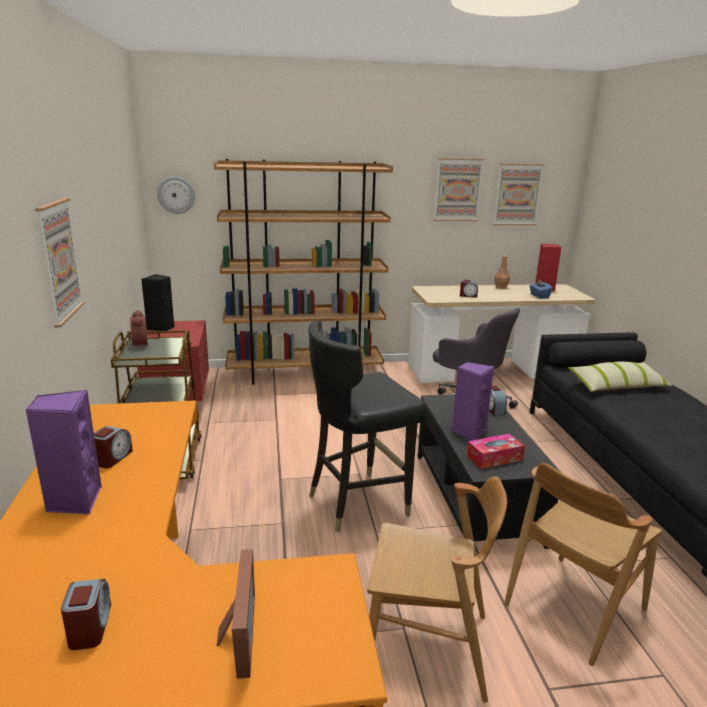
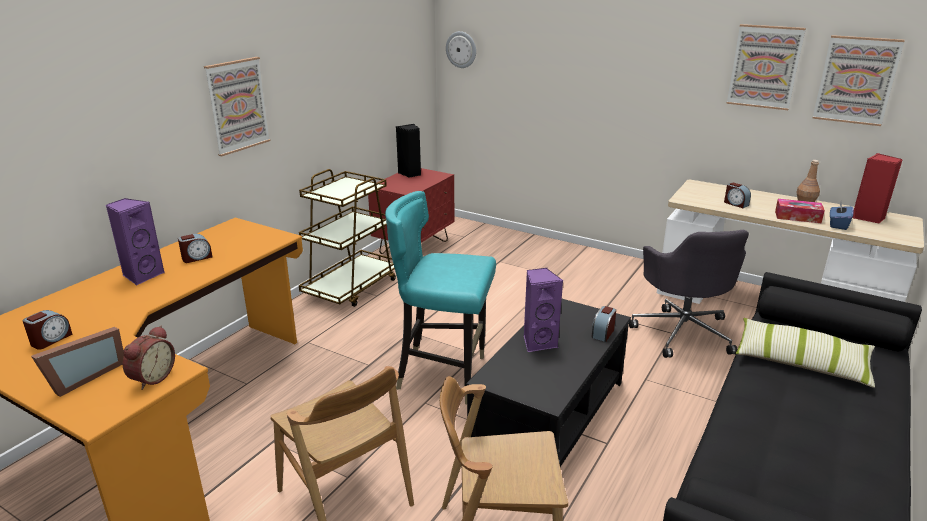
camera: 40 degrees right, 5 degrees up
alarm clock [127,310,148,348] -> alarm clock moved to [123,326,175,390]
brown bookcase [214,159,393,385] -> none
black chair [308,321,428,532] -> turquoise chair [385,191,496,404]
tissue box [467,434,525,469] -> tissue box moved to [775,199,825,223]

